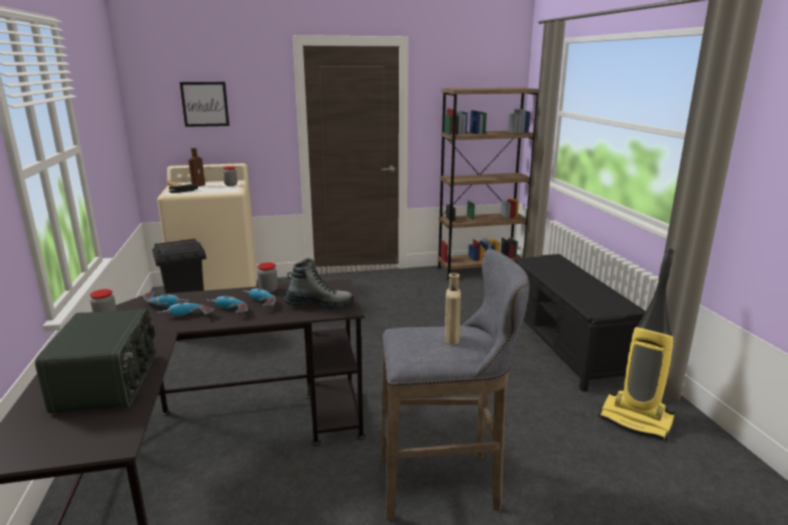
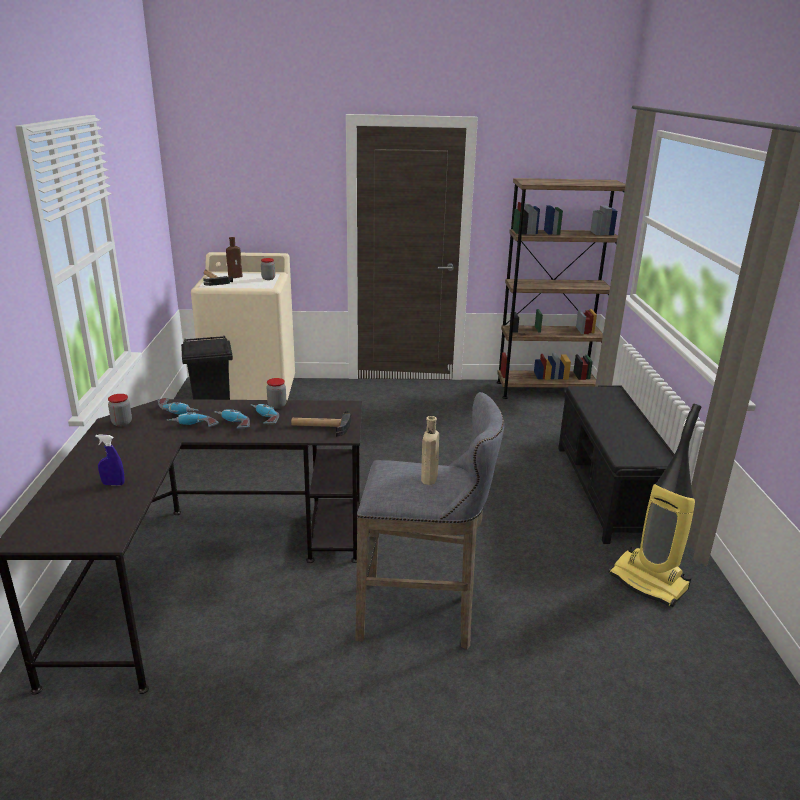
camera: 10 degrees right, 5 degrees up
radio [35,308,156,413] -> blue spray bottle [95,434,125,485]
picture [180,82,229,127] -> none
boot [284,258,354,309] -> hammer [291,411,351,437]

